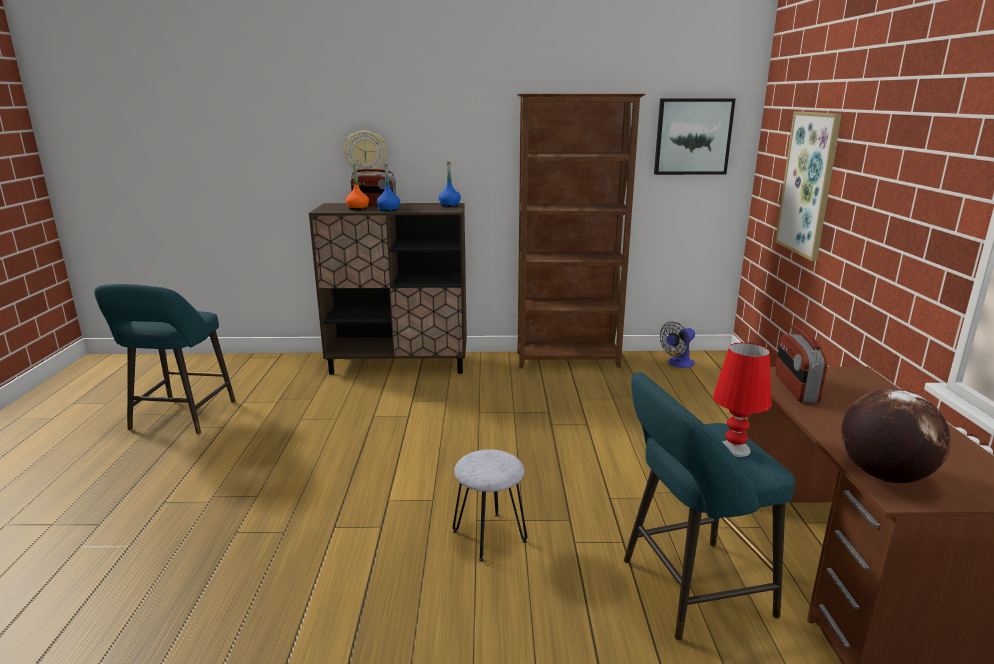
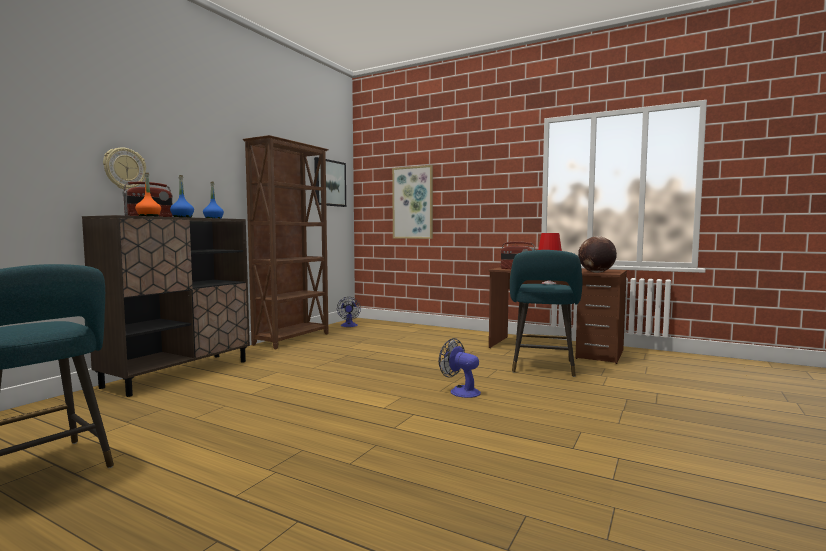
camera: 60 degrees left, 15 degrees down
grey stool [453,449,527,562] -> fan [439,338,481,398]

